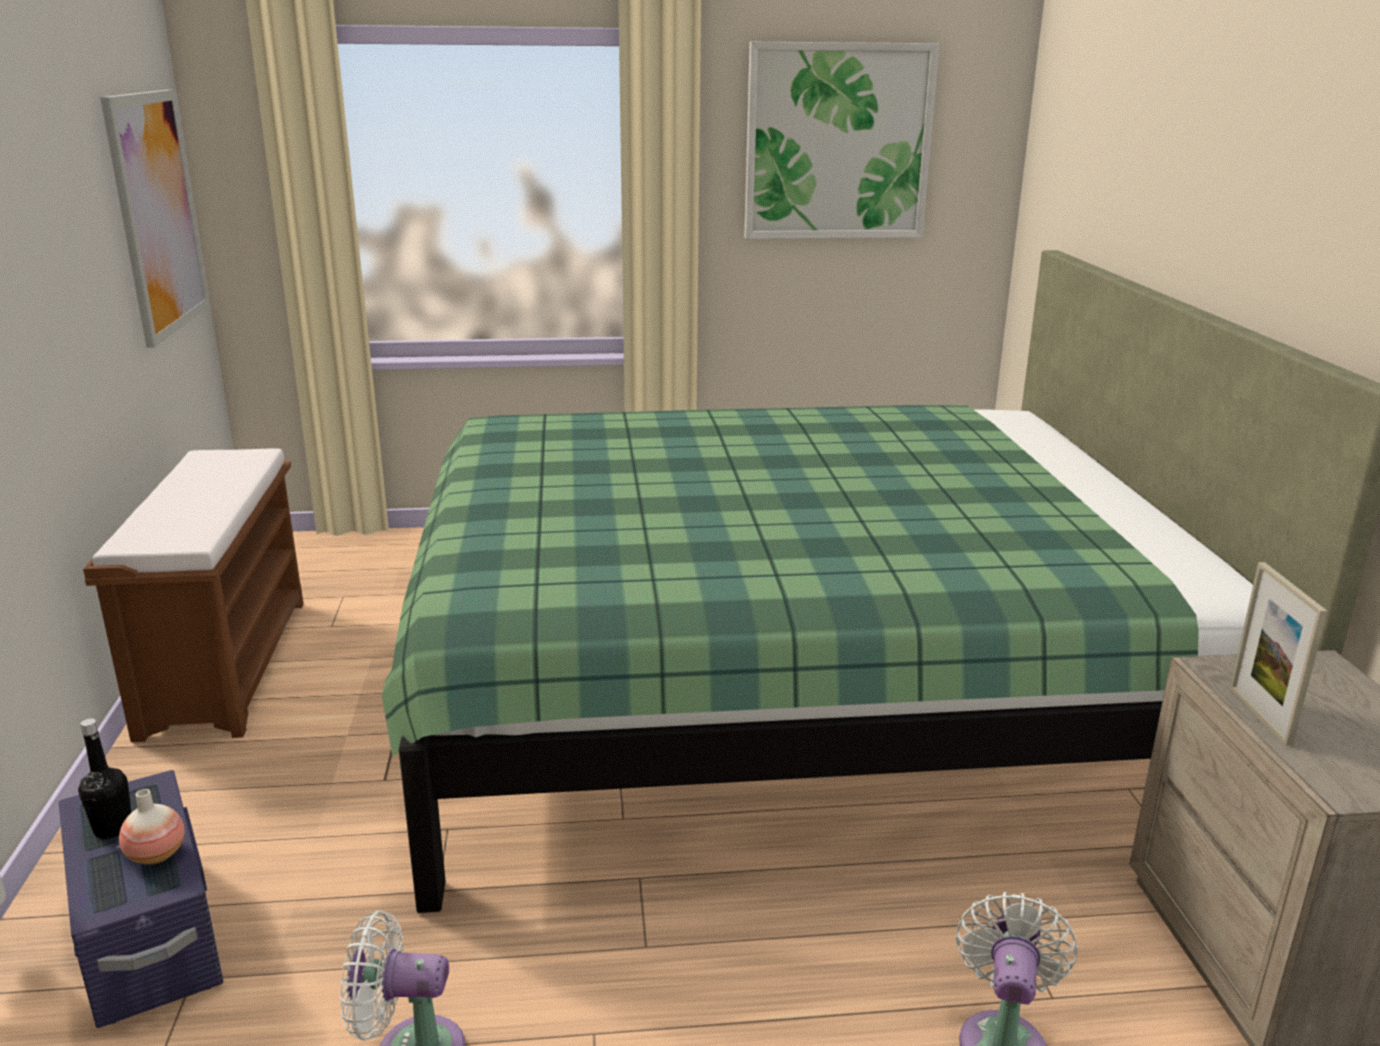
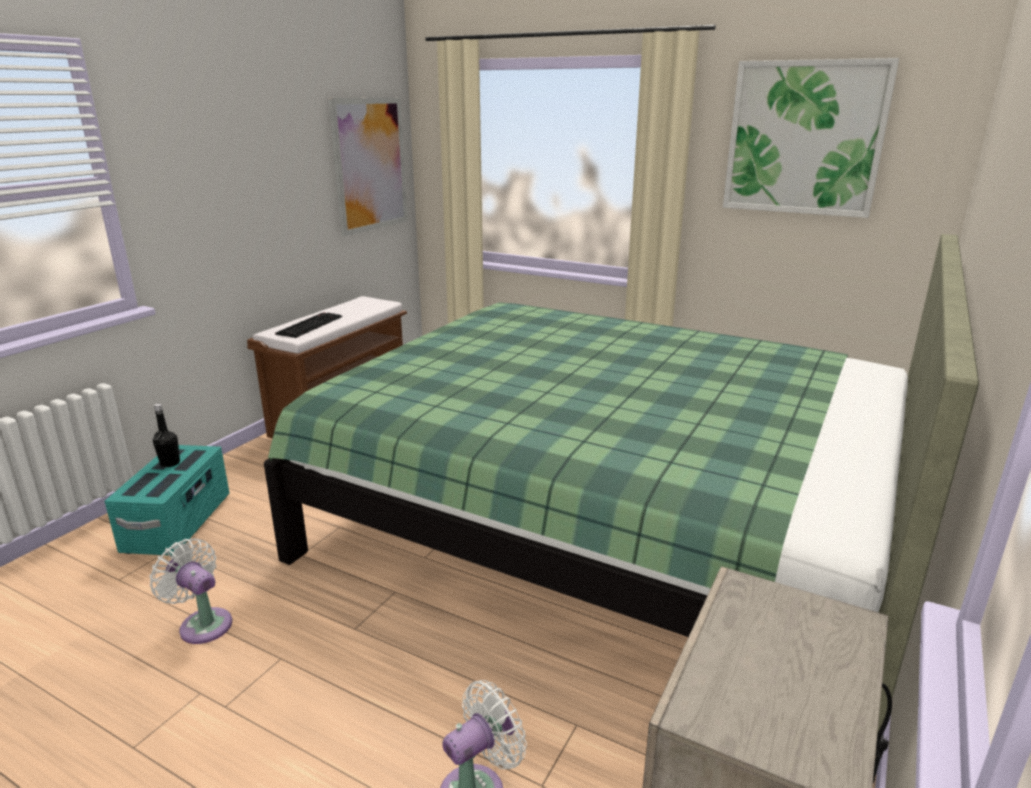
camera: 35 degrees right, 0 degrees up
purple storage box [59,770,223,1028] -> turquoise storage box [105,445,230,556]
vase [119,789,185,865] -> none
picture frame [1230,562,1327,746] -> none
none -> keyboard [275,312,342,338]

